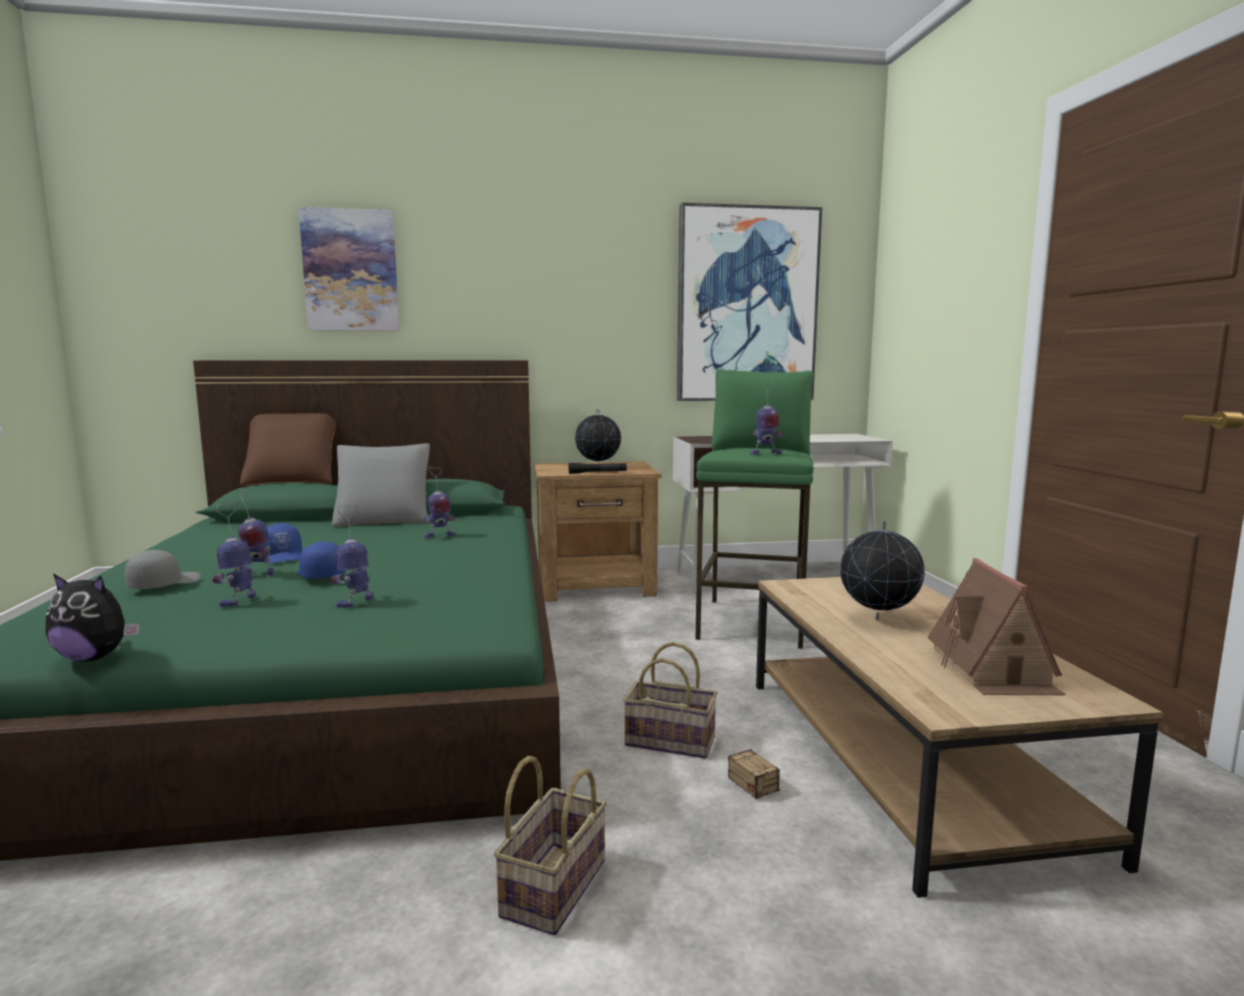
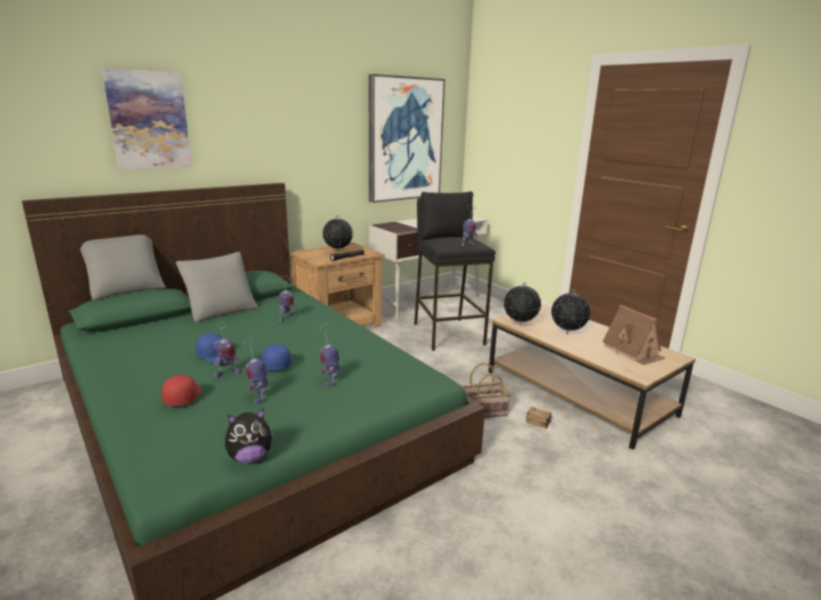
camera: 30 degrees left, 10 degrees up
grey cap [125,550,201,589] -> red cap [162,375,201,406]
brown pillow [240,413,336,485] -> grey pillow [80,235,166,300]
basket [494,756,607,935] -> none
green stool [695,369,814,649] -> black stool [414,191,495,351]
none -> globe [504,282,541,326]

